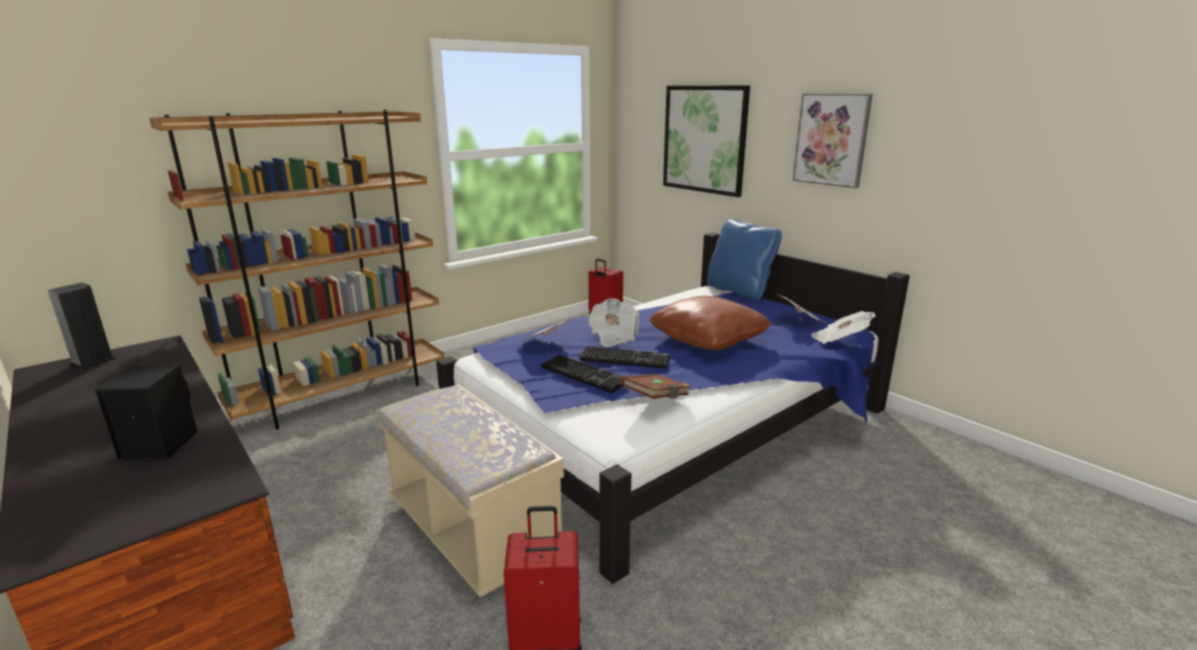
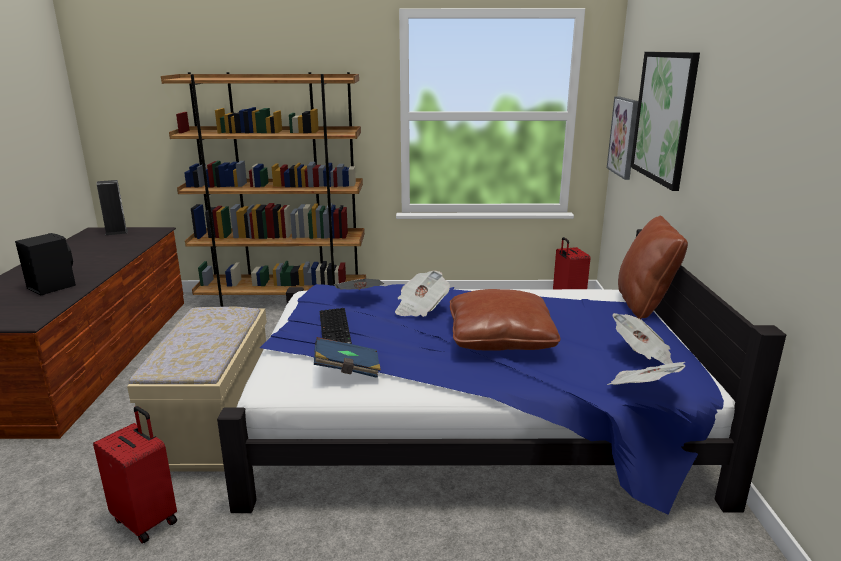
camera: 40 degrees right, 0 degrees up
keyboard [579,346,670,369] -> none
brown book [619,374,691,399] -> blue book [314,337,381,378]
blue pillow [707,219,782,301] -> brown pillow [618,216,688,319]
picture [793,93,873,188] -> picture moved to [607,96,638,180]

